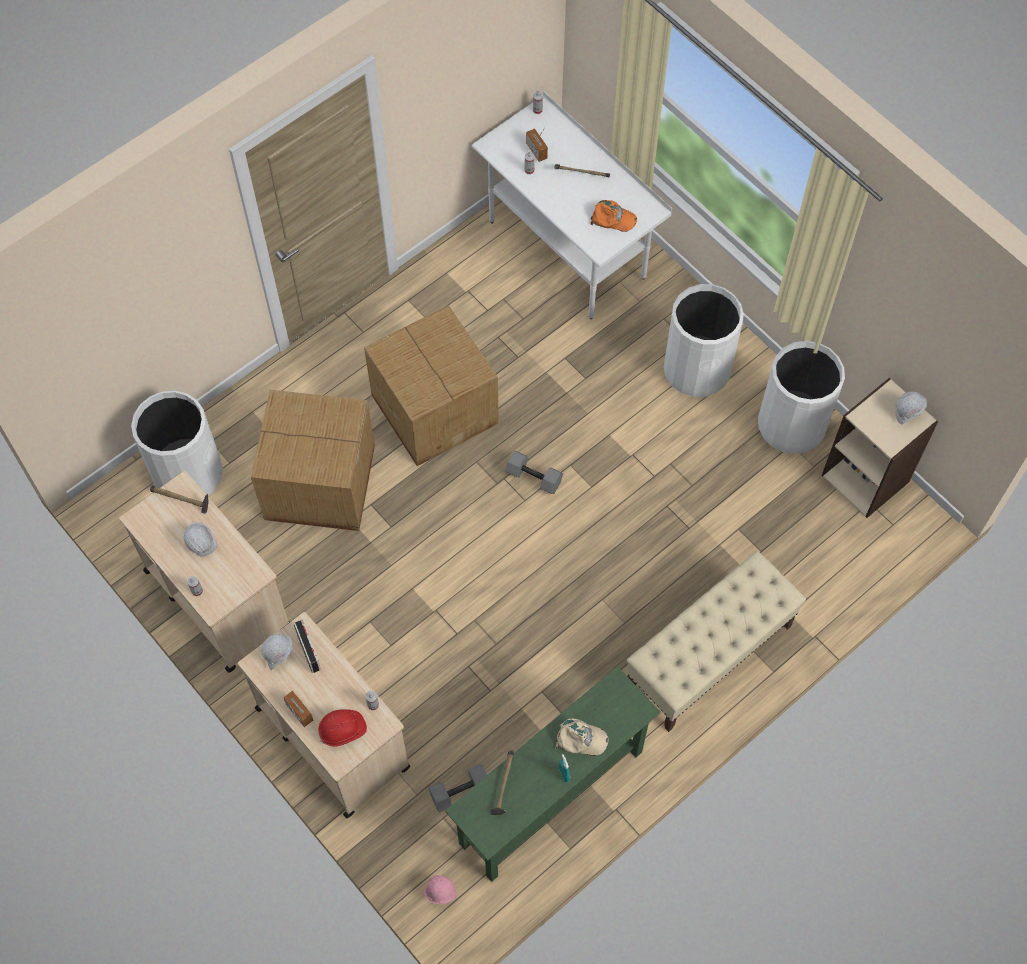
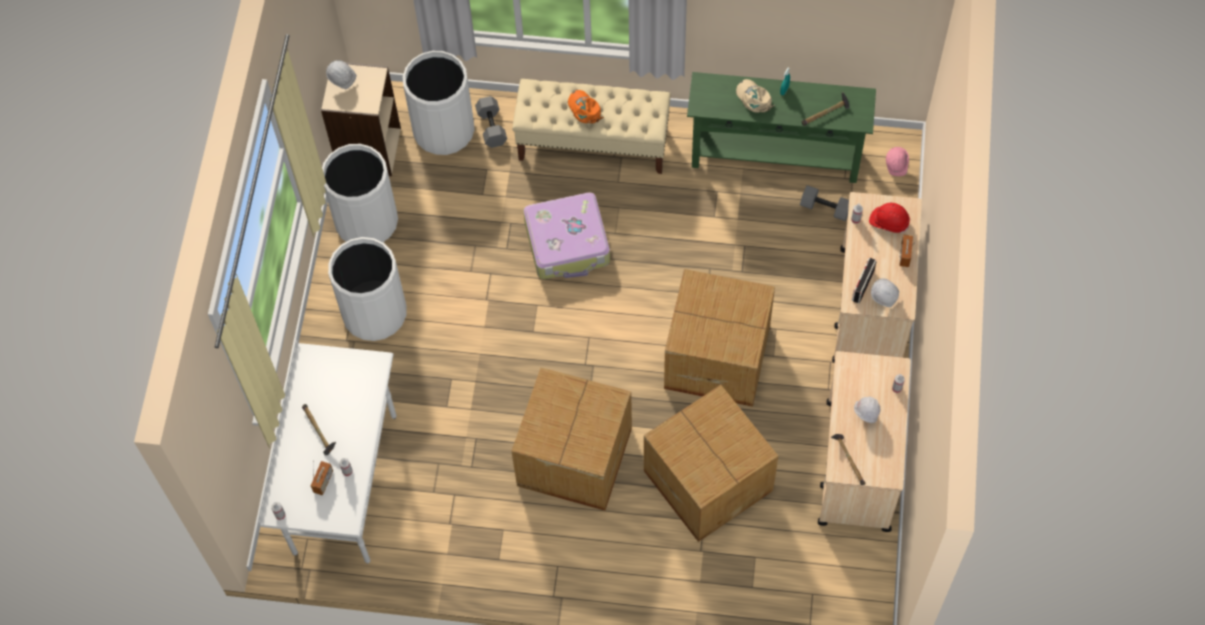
camera: 130 degrees left, 0 degrees up
white trash can [131,391,223,495] -> white trash can moved to [403,51,475,155]
grey dumbbell [505,451,563,494] -> grey dumbbell moved to [475,96,507,148]
orange cap [590,200,637,232] -> orange cap moved to [568,90,604,123]
none -> suitcase [523,192,610,279]
none -> cardboard box [664,269,775,407]

